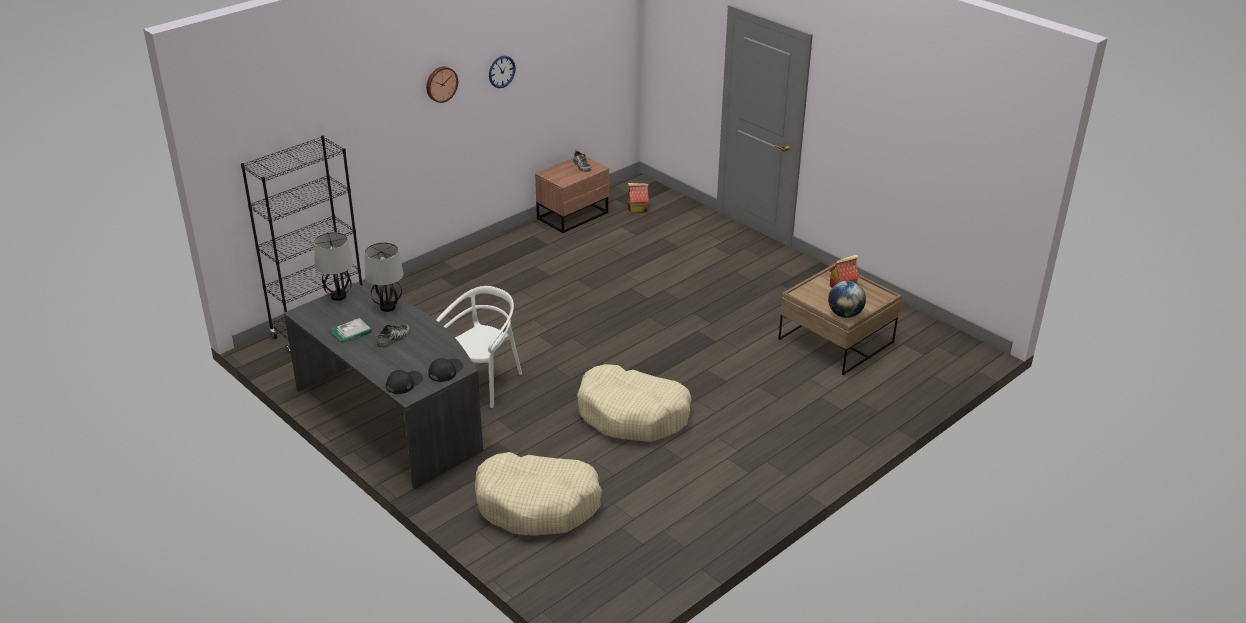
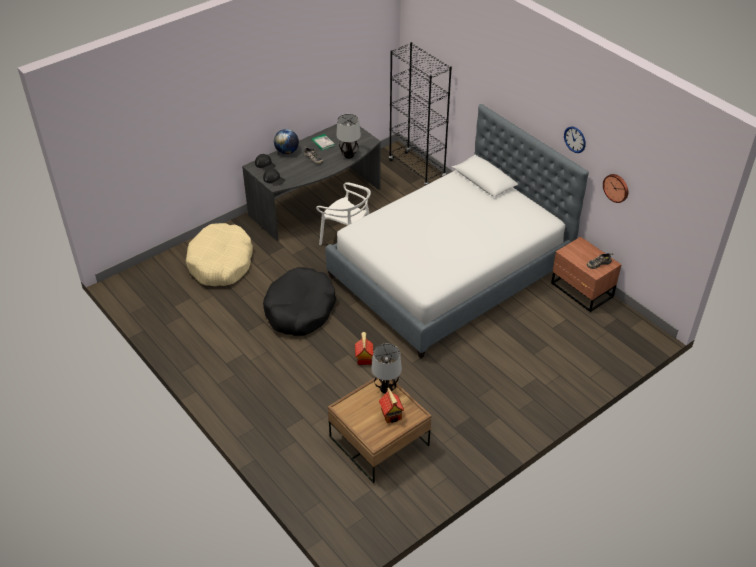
camera: 95 degrees right, 10 degrees up
table lamp [314,232,353,301] -> table lamp moved to [371,344,402,394]
wall clock [426,66,458,103] -> wall clock moved to [603,174,628,203]
beige dog bed [577,364,692,442] -> black dog bed [263,267,336,336]
toy house [628,183,649,213] -> toy house moved to [355,332,373,365]
globe [828,281,866,318] -> globe moved to [274,129,299,154]
none -> bed [325,104,589,358]

